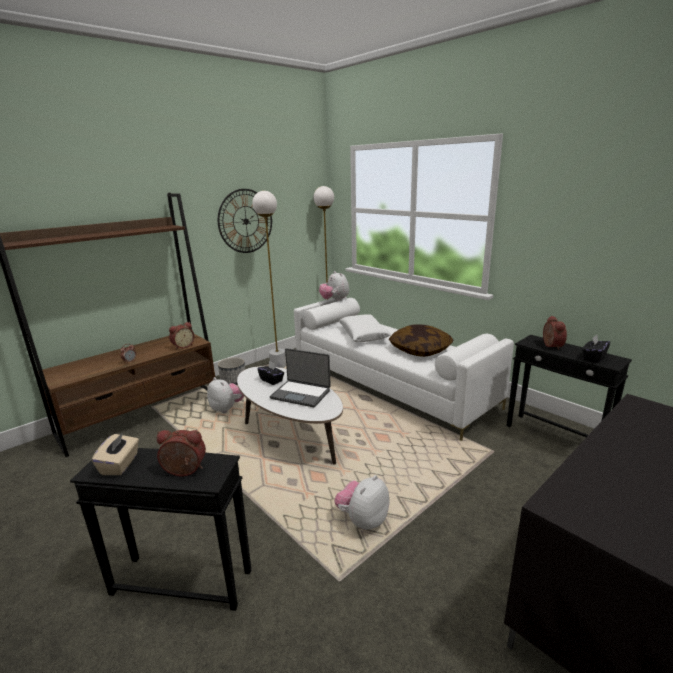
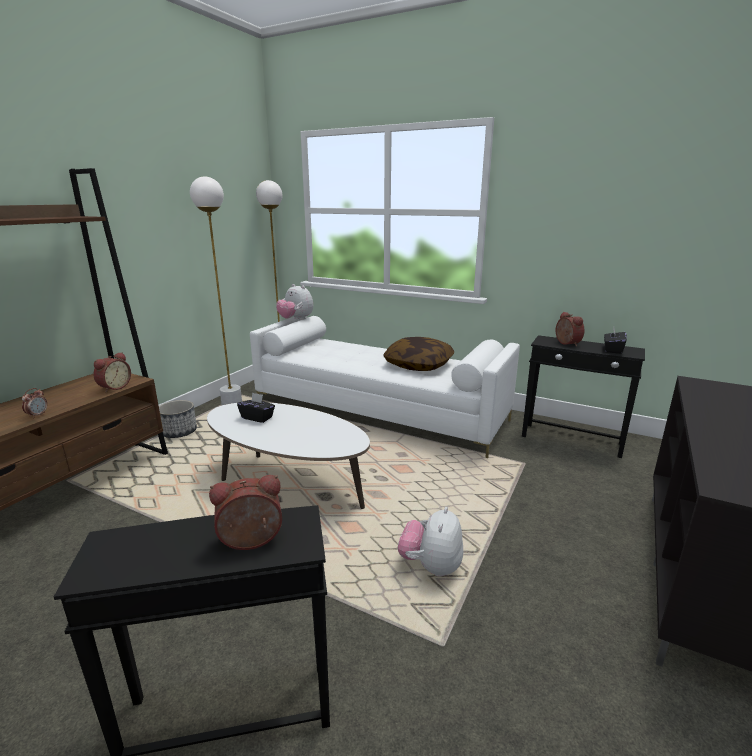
camera: 20 degrees left, 0 degrees up
beige tissue box [92,432,139,475] -> none
plush toy [207,377,244,413] -> none
wall clock [218,189,272,253] -> none
laptop [270,348,331,407] -> none
white pillow [339,314,391,342] -> none

